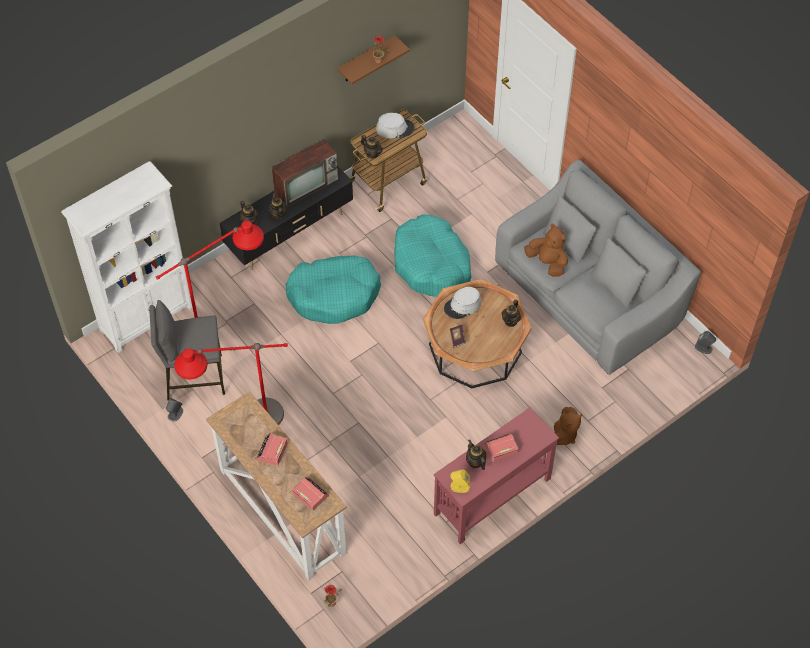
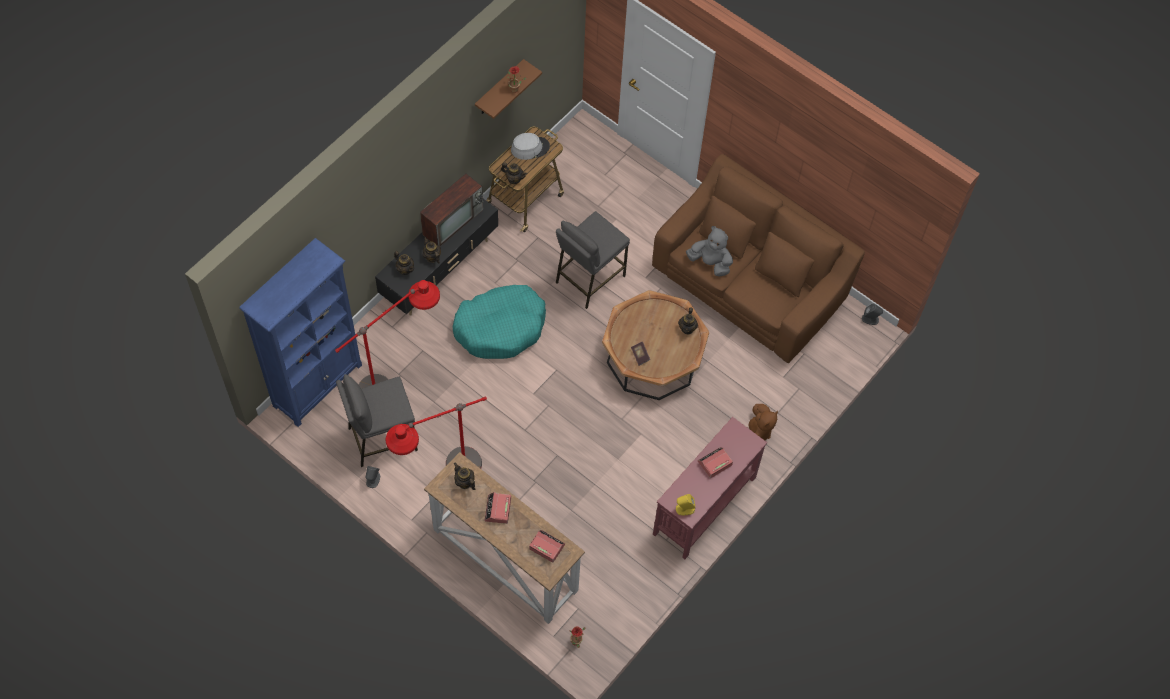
camera: 15 degrees left, 5 degrees up
white bookcase [61,161,193,353] -> blue bookcase [239,238,362,427]
turquoise dog bed [394,215,472,297] -> grey stool [556,211,630,309]
grey hat [444,287,481,319] -> none
teapot [466,440,486,470] -> teapot moved to [454,463,475,490]
grey sofa [495,160,701,375] -> brown sofa [652,154,865,363]
brown plush toy [524,224,568,277] -> grey plush toy [686,226,733,277]

